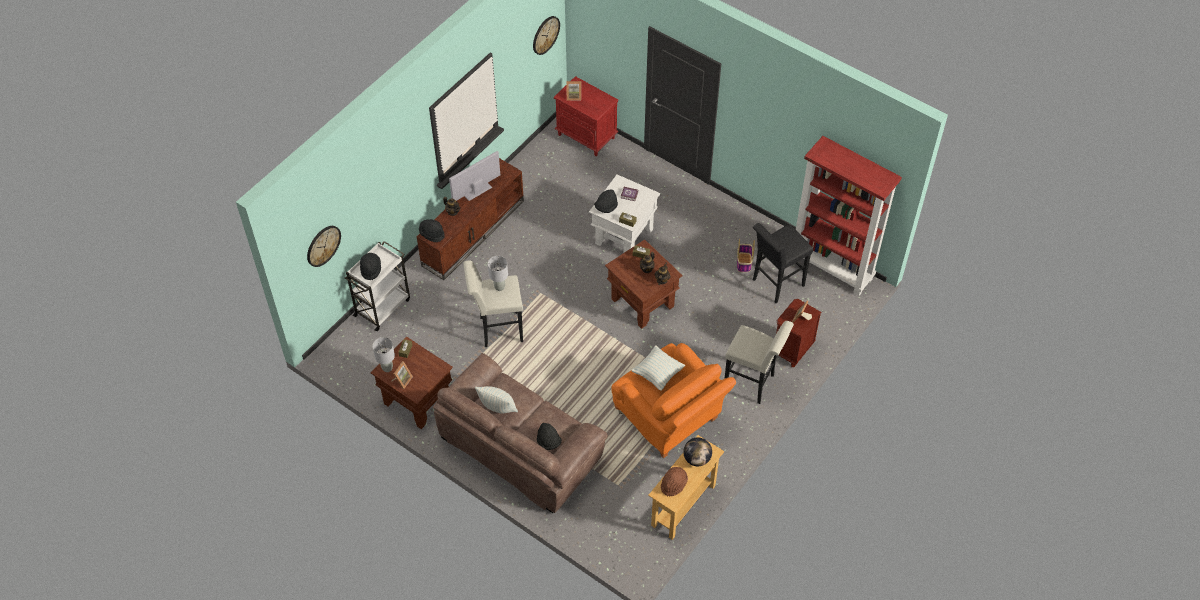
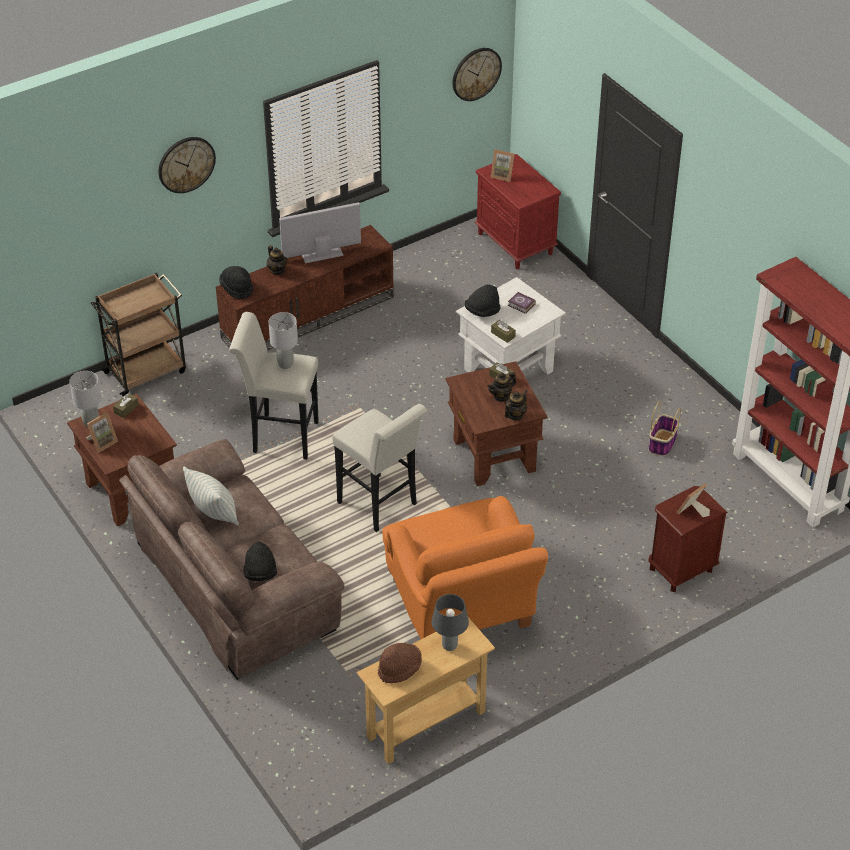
camera: 20 degrees right, 10 degrees down
wall clock [307,226,341,267] -> wall clock moved to [158,137,216,193]
white cart [345,241,410,331] -> brown cart [91,273,186,397]
black hat [360,253,381,280] -> none
pillow [631,346,685,391] -> none
globe [683,437,712,466] -> grey table lamp [432,594,469,651]
white stool [725,321,794,404] -> white stool moved to [332,404,427,532]
black stool [753,223,813,303] -> none

